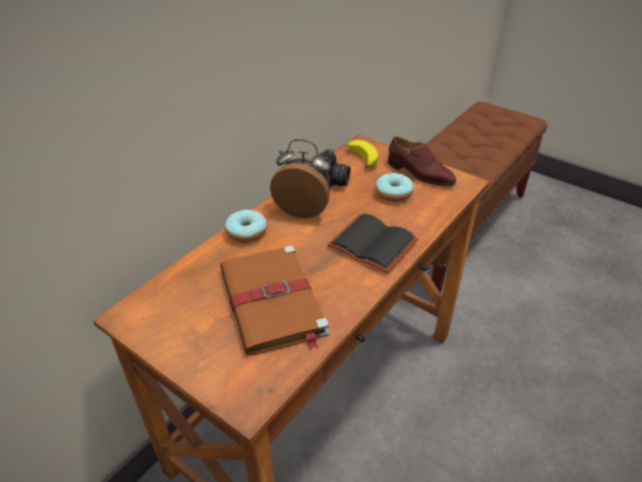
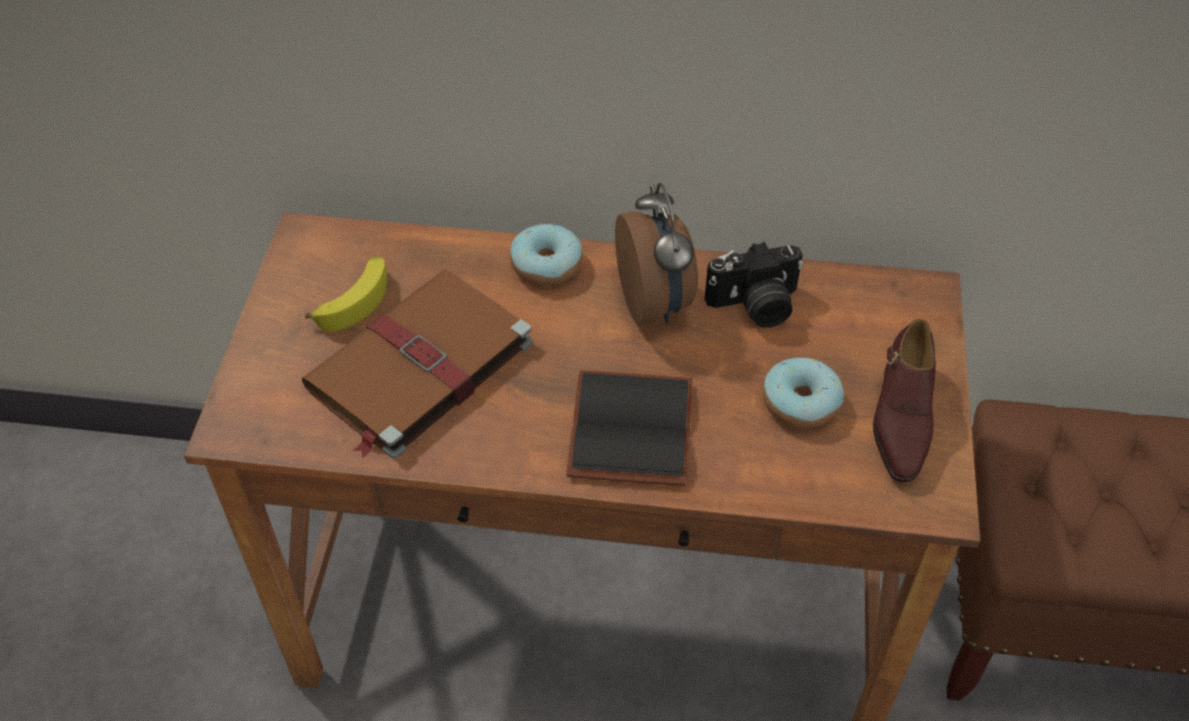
camera: 60 degrees right, 10 degrees up
banana [346,140,378,169] -> banana moved to [305,255,387,332]

